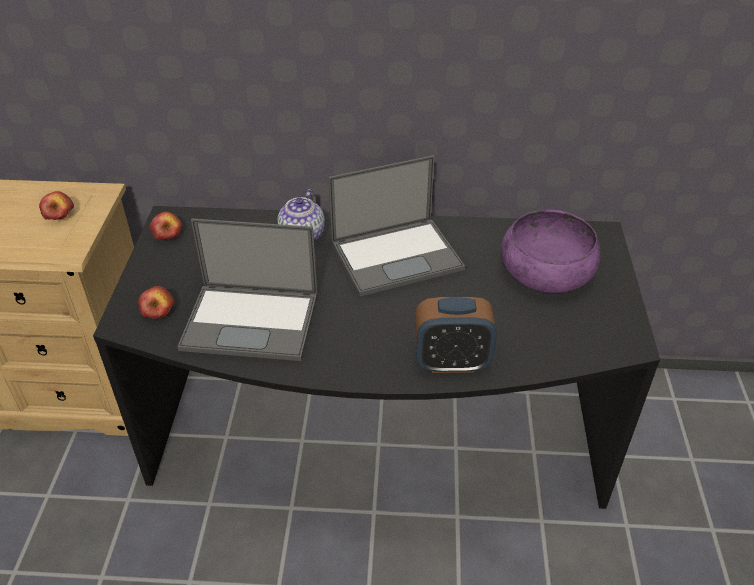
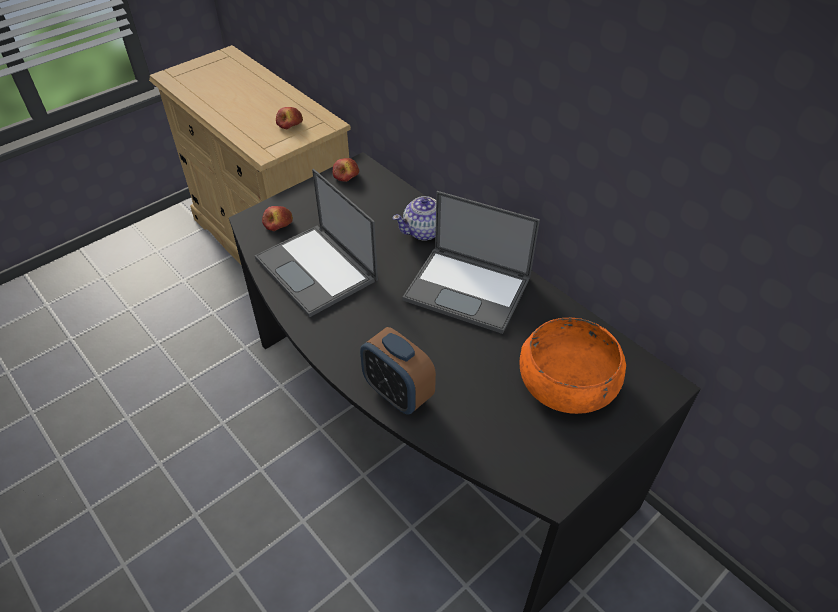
camera: 45 degrees right, 5 degrees up
purple bowl [501,210,601,293] -> orange bowl [519,318,626,414]

